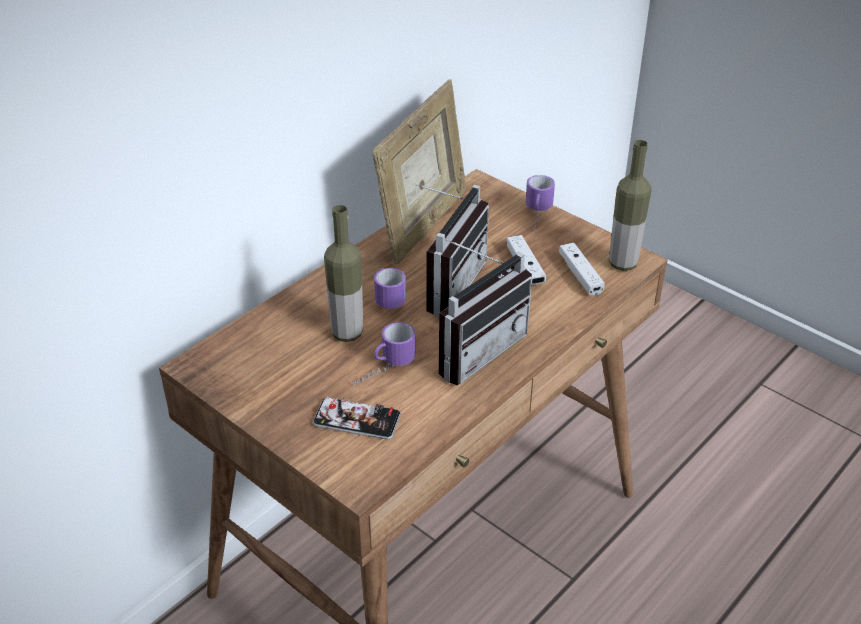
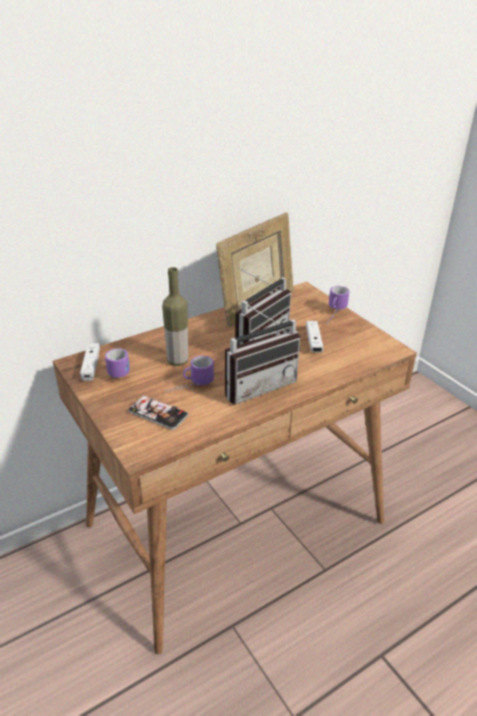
camera: 15 degrees right, 5 degrees down
mug [372,268,406,309] -> mug moved to [105,348,130,378]
white game controller [559,243,605,296] -> white game controller moved to [80,343,100,381]
bottle [609,140,651,271] -> none

